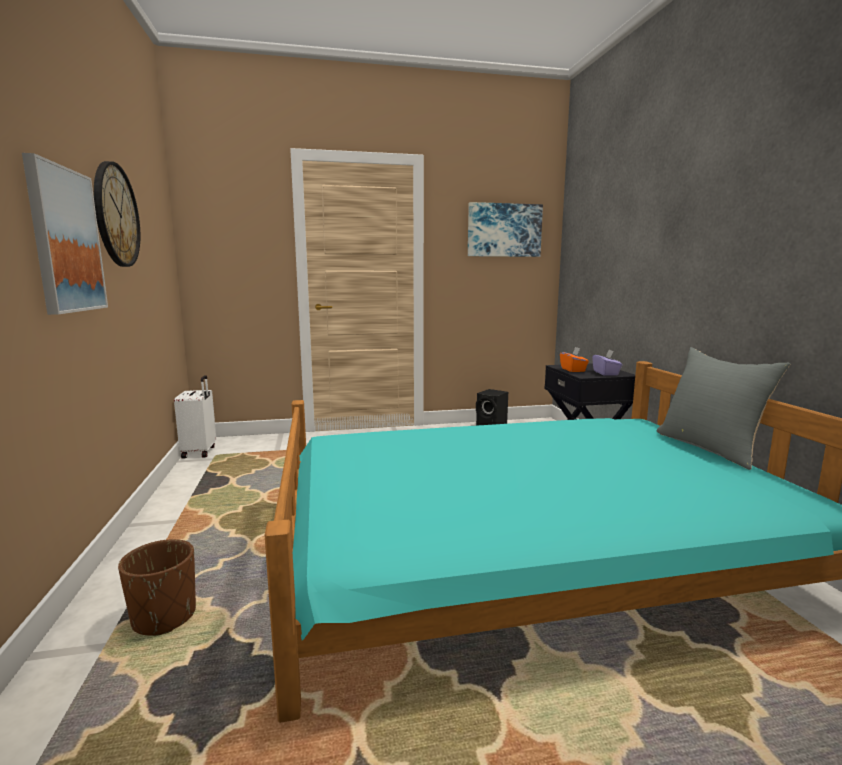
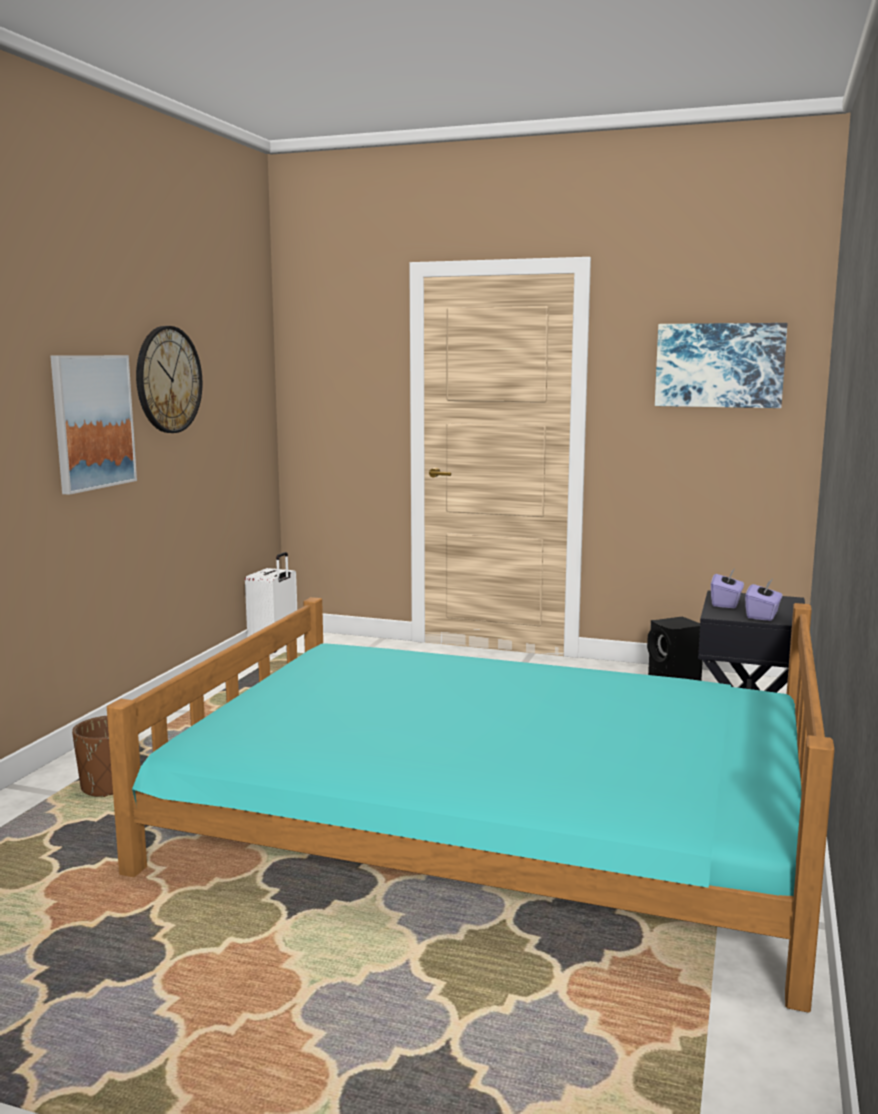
camera: 30 degrees right, 0 degrees up
orange tissue box [560,347,589,372] -> purple tissue box [711,568,744,608]
grey pillow [656,347,790,470] -> none

